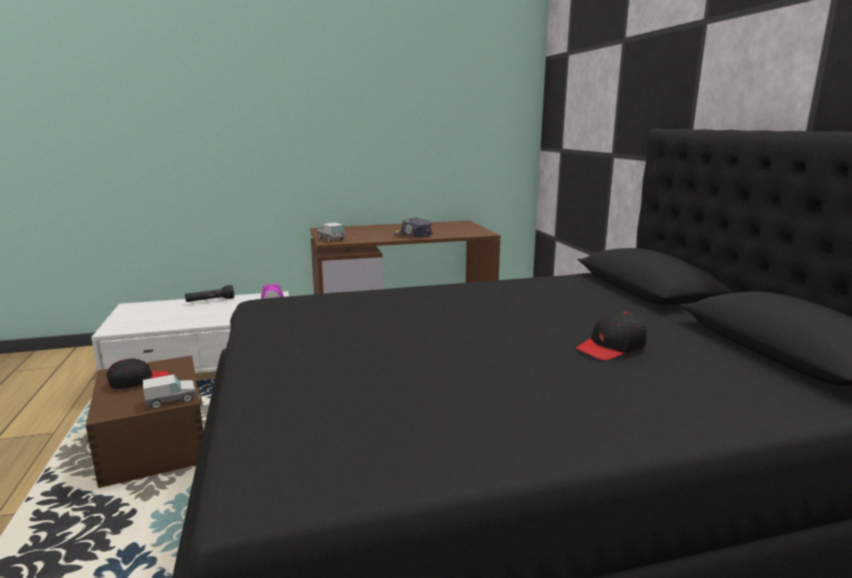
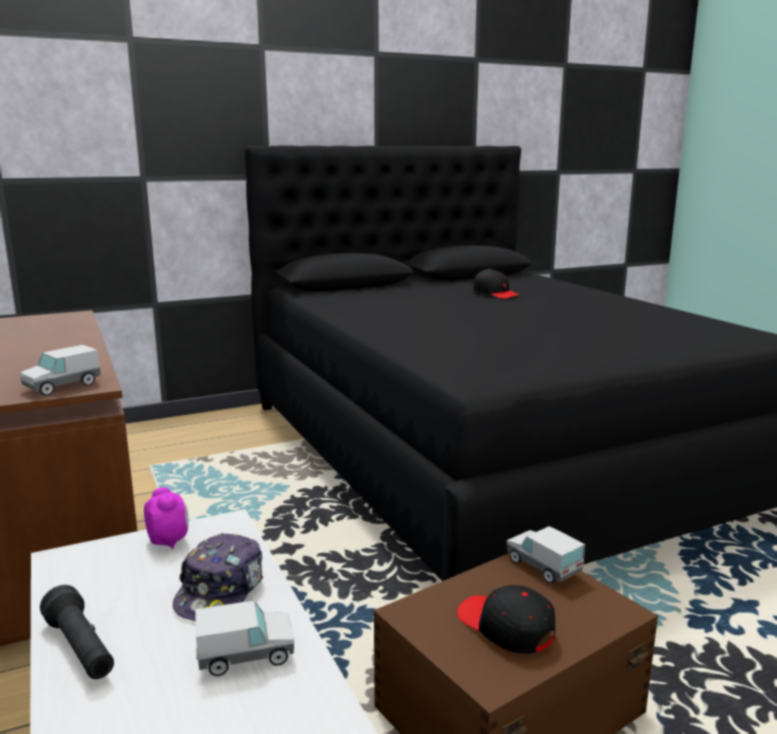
camera: 100 degrees left, 0 degrees up
cap [394,218,433,237] -> cap moved to [173,533,263,621]
none -> toy truck [195,601,294,676]

